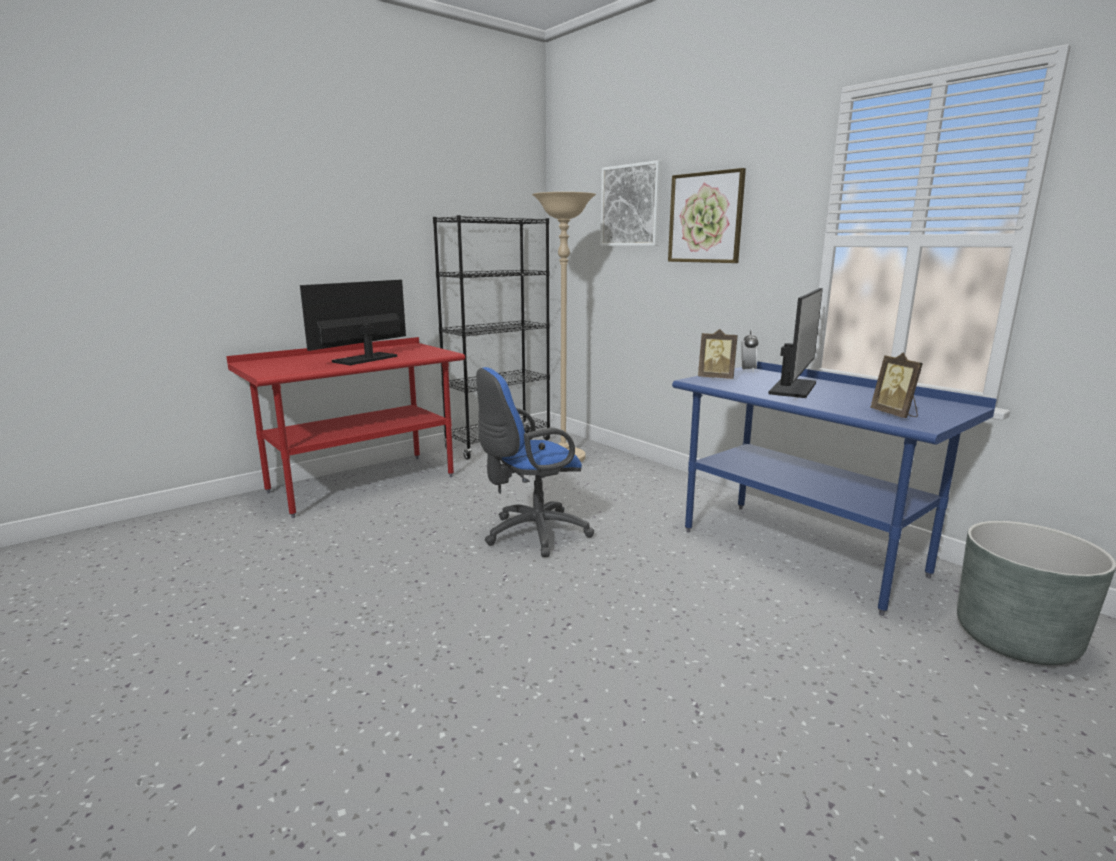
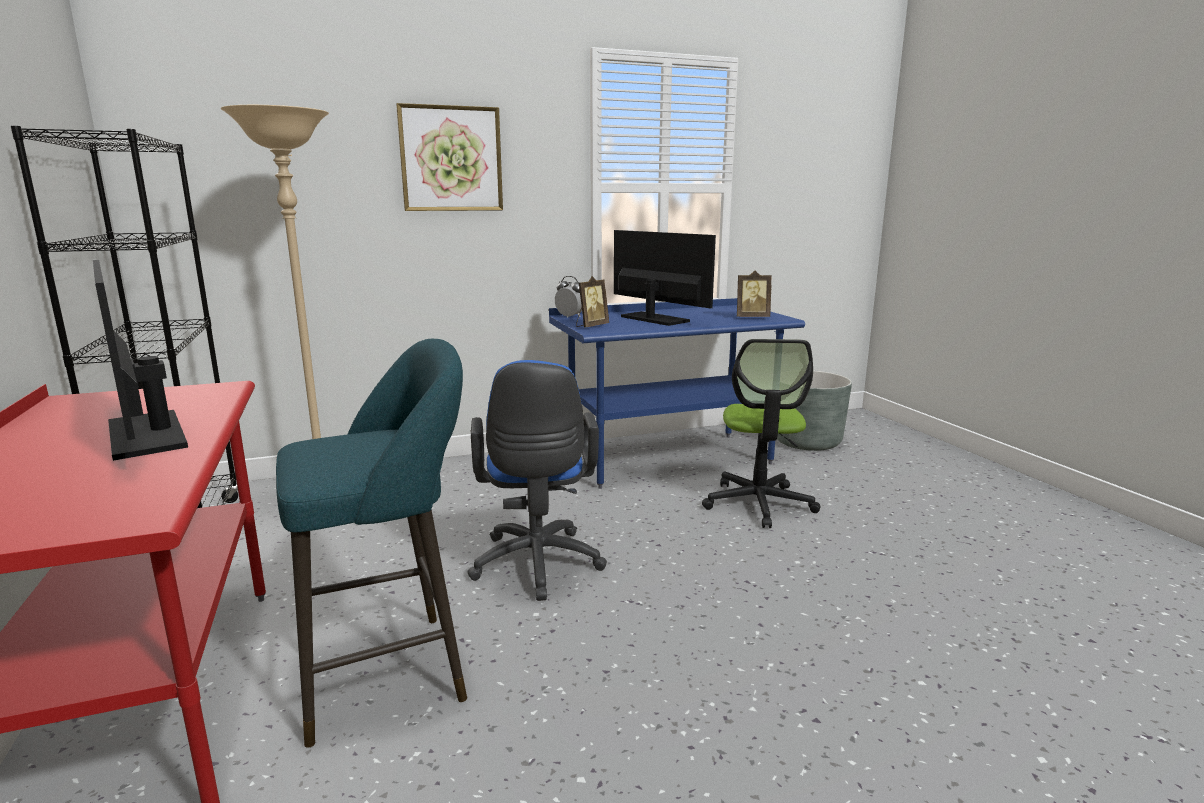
camera: 70 degrees left, 0 degrees up
picture [600,160,662,246] -> none
none -> turquoise stool [276,339,467,748]
none -> office chair [702,339,821,528]

